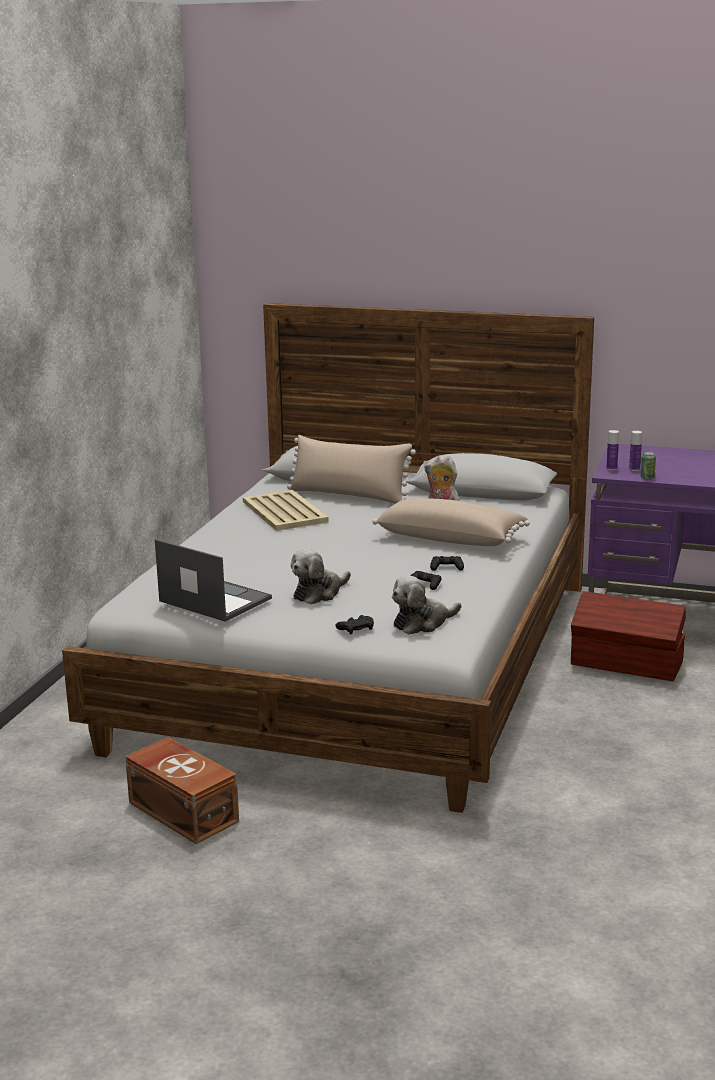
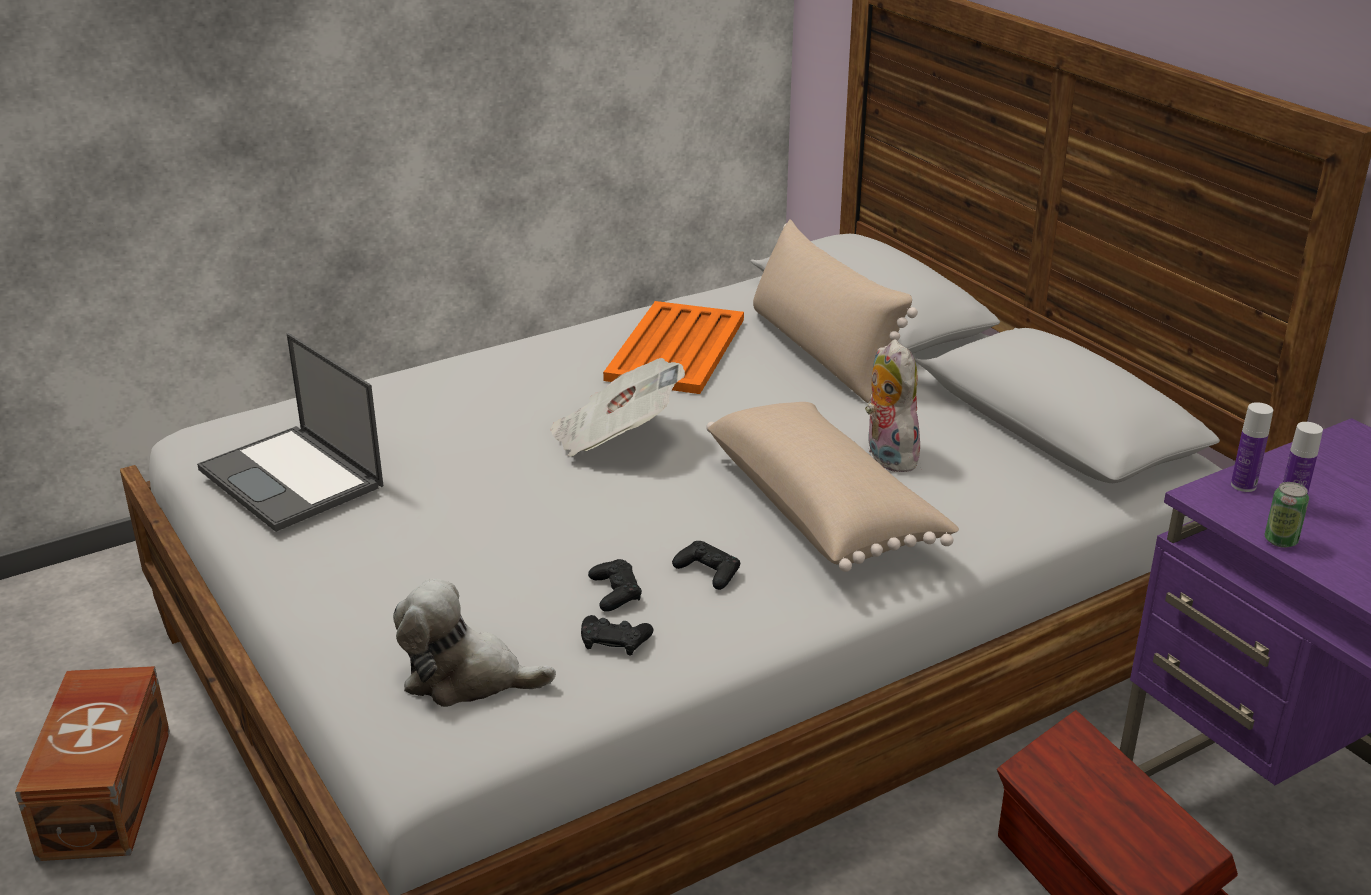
camera: 40 degrees right, 10 degrees up
laptop [155,539,272,622] -> laptop turned 150 degrees clockwise [197,333,383,532]
beige tray [243,490,329,531] -> orange tray [603,301,744,394]
plush toy [291,549,351,604] -> none
black game controller [336,615,374,634] -> black game controller moved to [581,615,653,656]
none -> newspaper [550,358,685,457]

